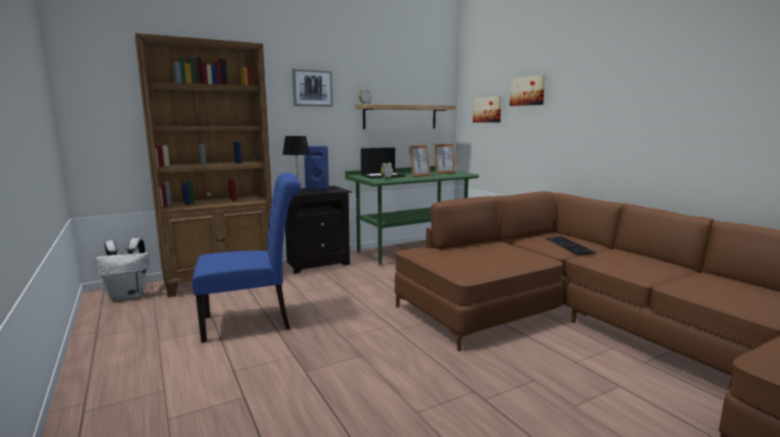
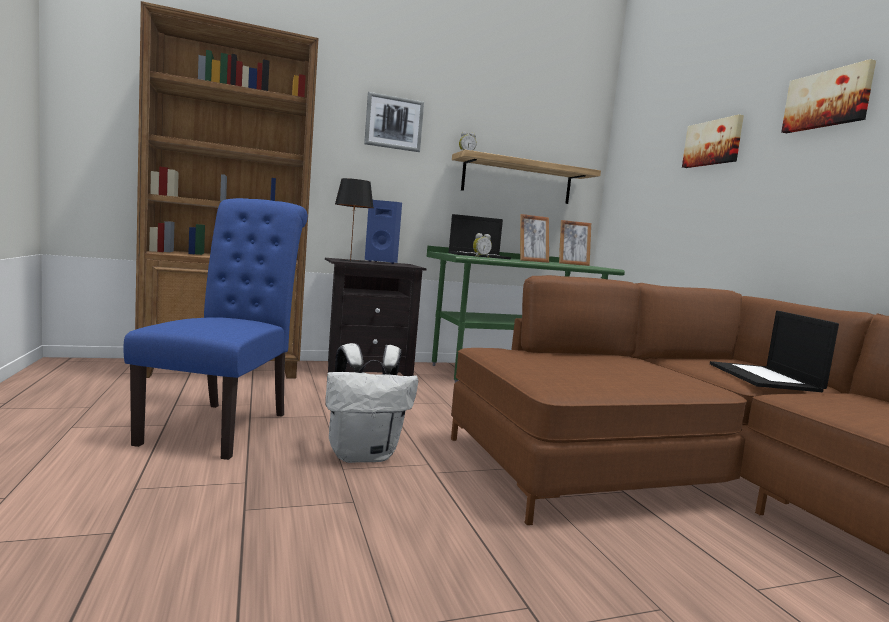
camera: 10 degrees right, 5 degrees down
white backpack [95,238,149,301] -> white backpack moved to [325,343,418,463]
blue chair [192,173,301,343] -> blue chair turned 75 degrees counterclockwise [124,198,308,460]
picture [473,97,502,123] -> picture moved to [781,59,876,133]
keyboard [545,236,597,255] -> laptop [710,311,839,392]

